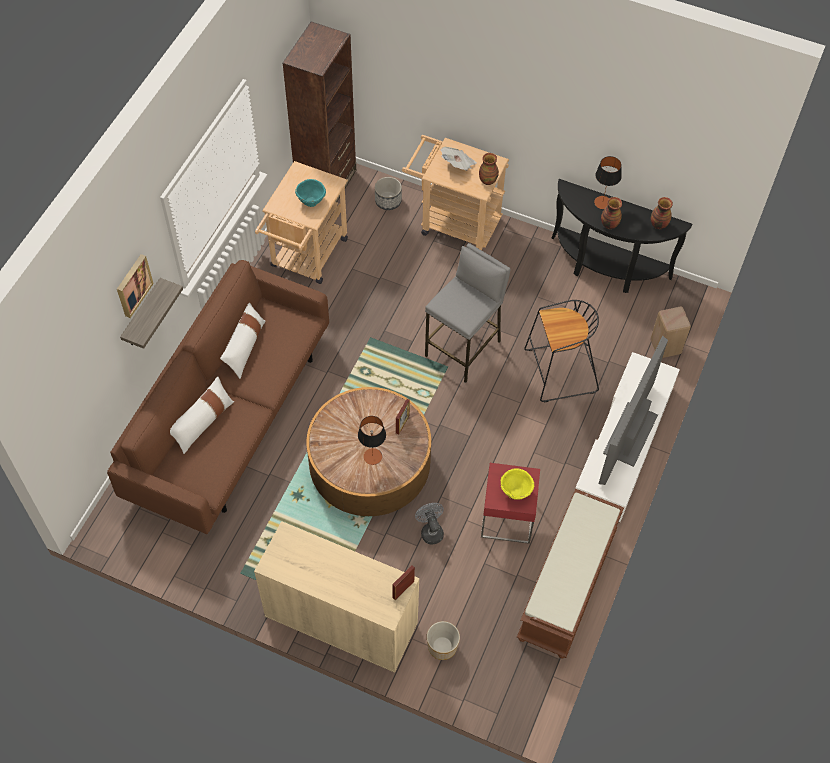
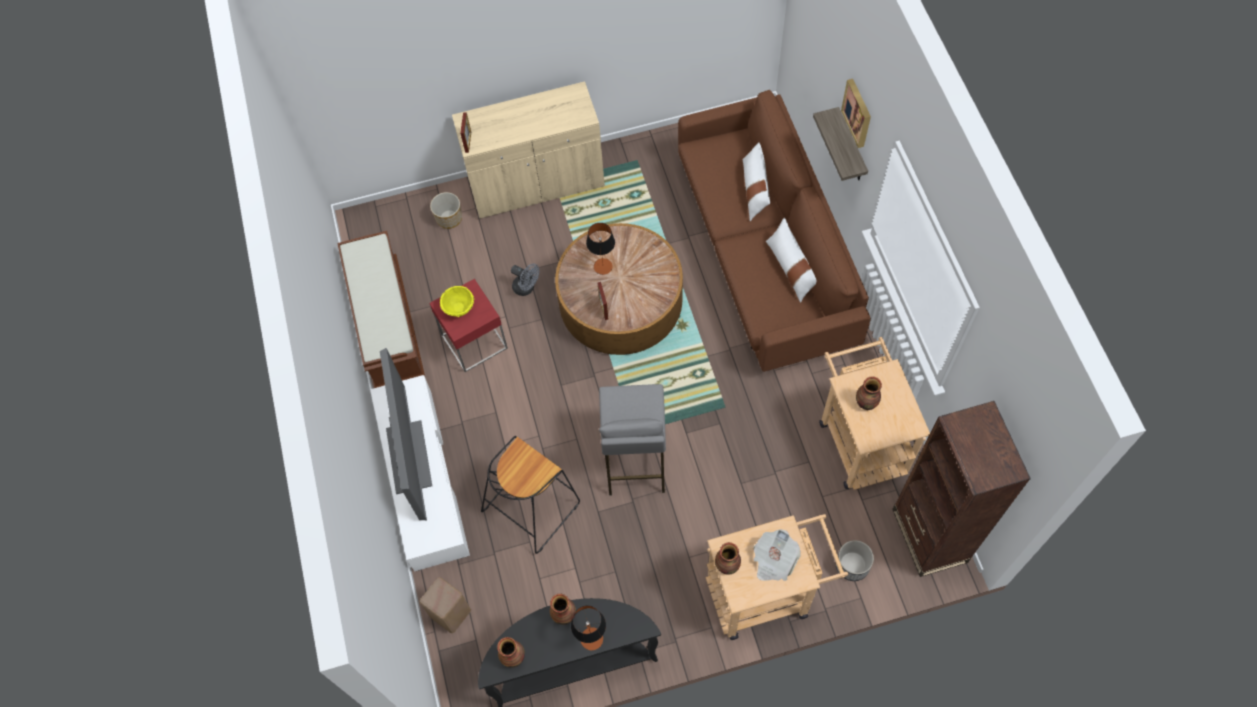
camera: 145 degrees right, 5 degrees up
turquoise bowl [295,179,326,207] -> vase [856,376,882,410]

